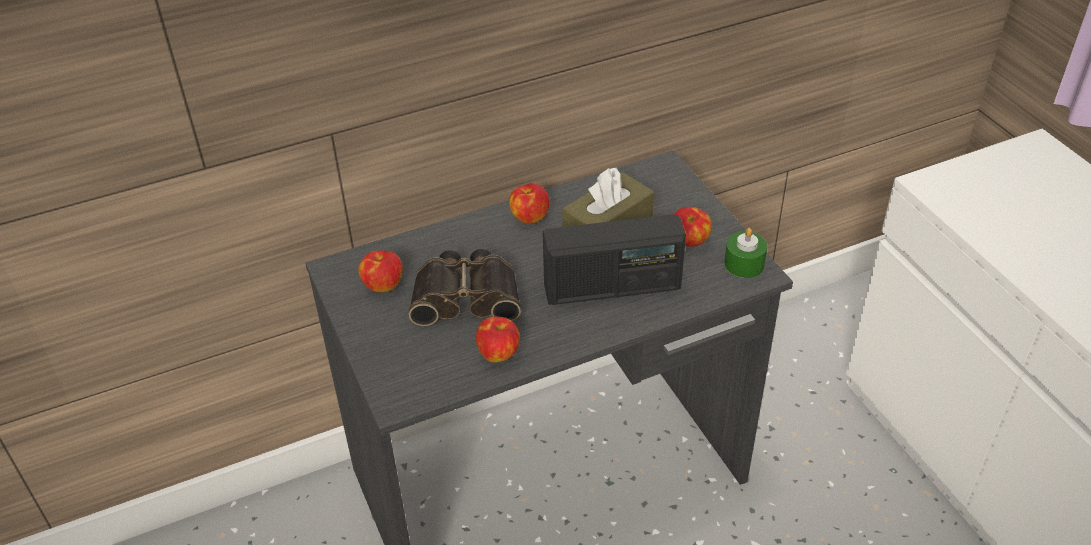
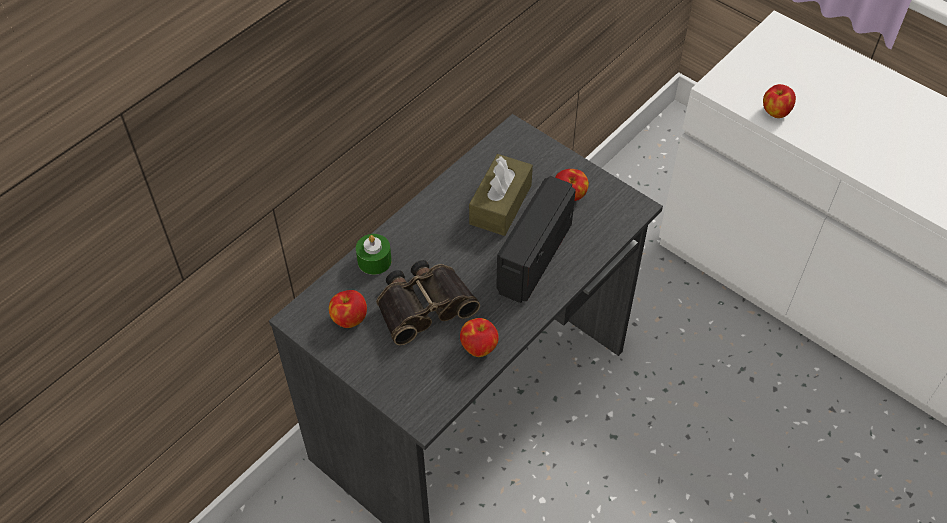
camera: 25 degrees left, 10 degrees up
apple [509,183,550,224] -> apple moved to [763,84,796,118]
radio [543,214,686,305] -> radio turned 150 degrees clockwise [496,176,576,303]
green candle [724,228,767,278] -> green candle moved to [356,234,392,275]

